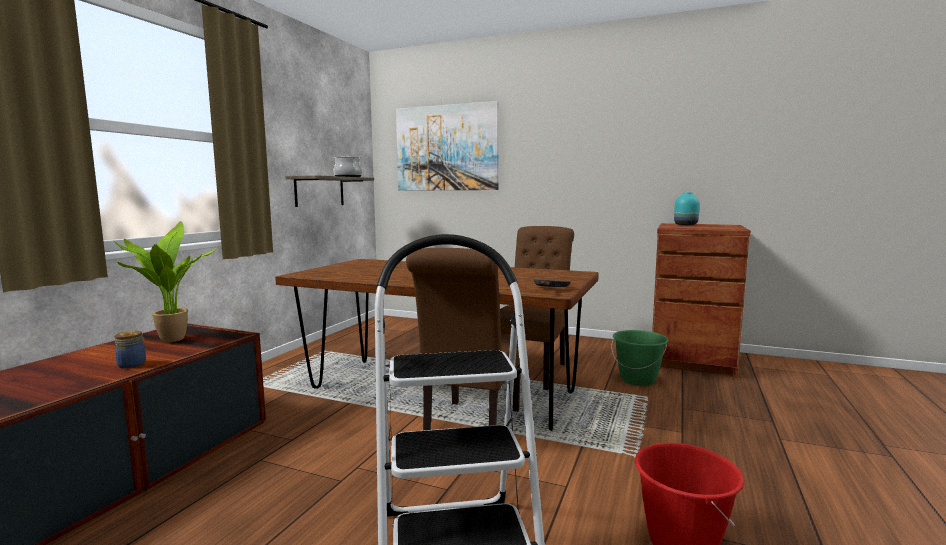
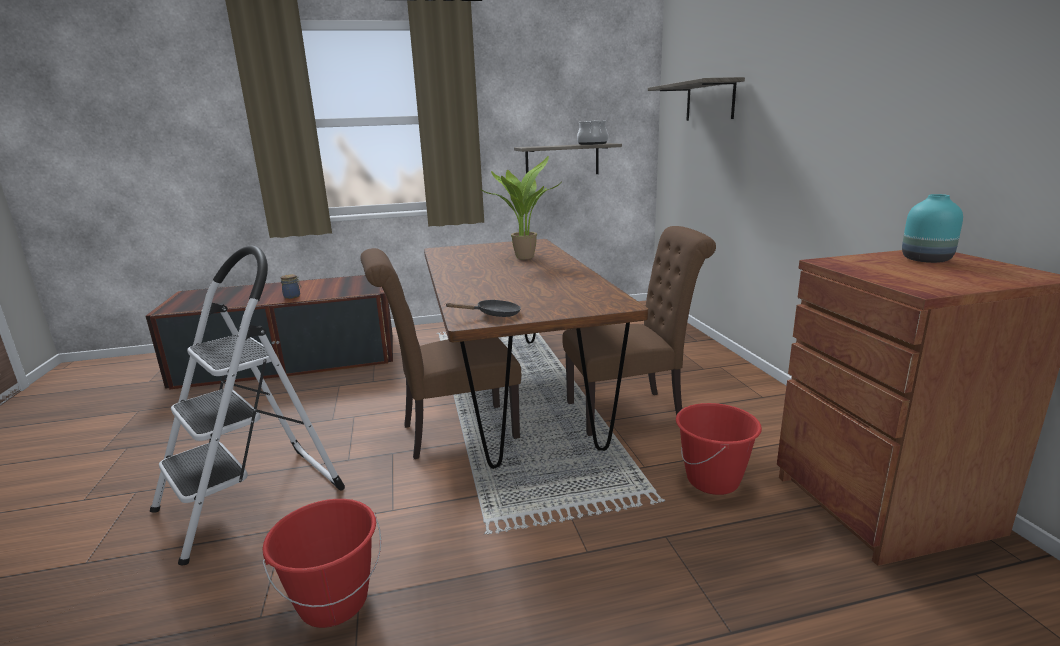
camera: 55 degrees right, 10 degrees up
potted plant [114,221,217,342] -> potted plant moved to [482,156,560,259]
picture [396,101,499,191] -> shelf [648,77,745,121]
green bucket [611,330,669,386] -> red bucket [676,403,762,495]

